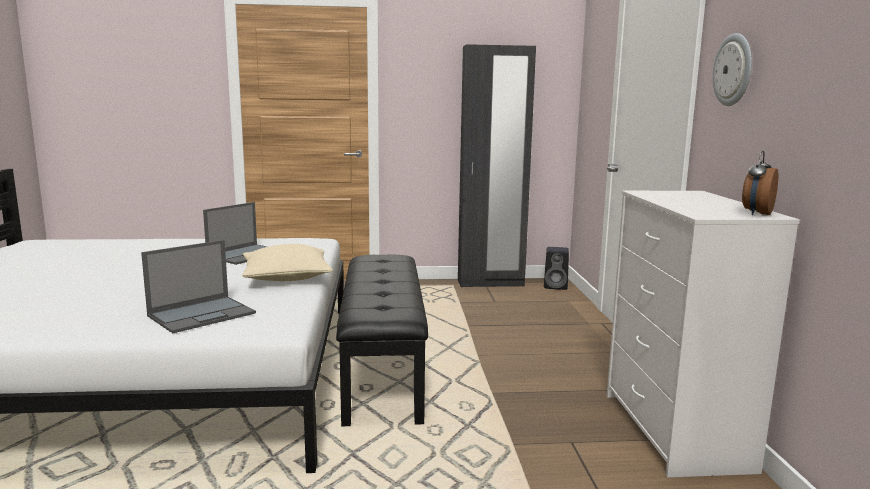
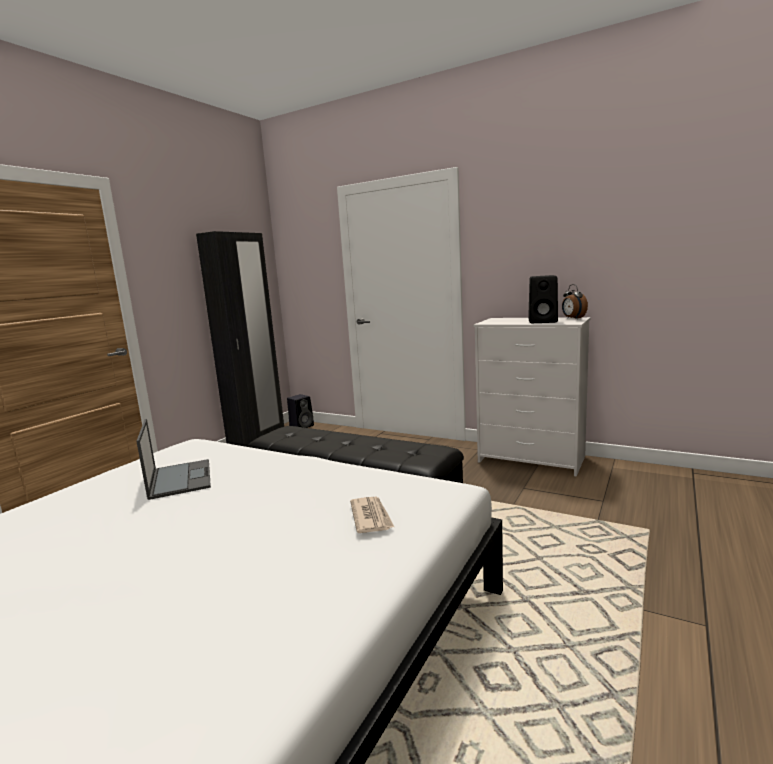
camera: 55 degrees left, 0 degrees up
laptop [141,240,256,333] -> newspaper [350,497,394,533]
beige pillow [242,244,333,281] -> none
wall clock [713,33,752,106] -> none
none -> black speaker [528,275,558,323]

